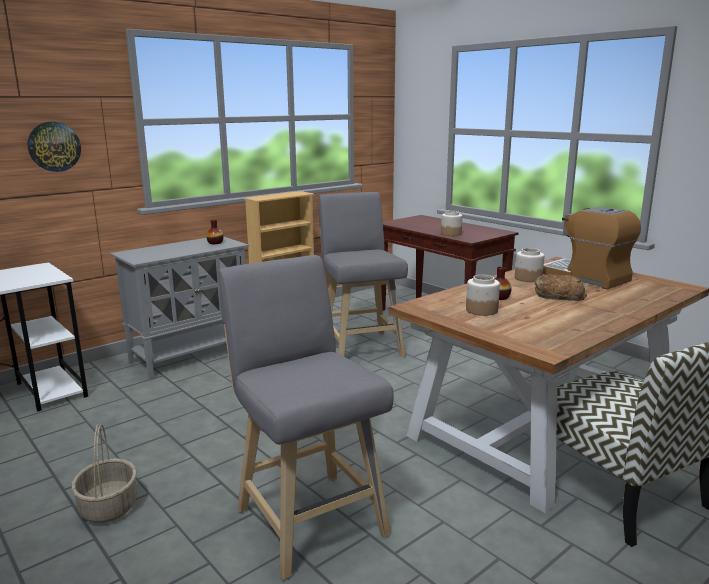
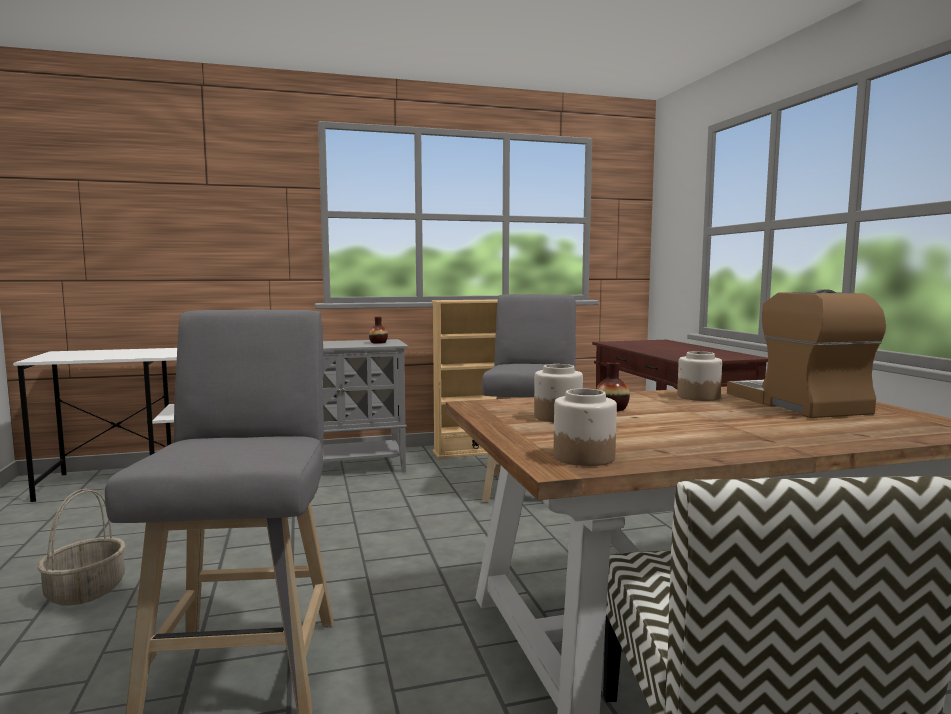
camera: 25 degrees right, 10 degrees down
wall clock [27,122,81,172] -> none
jar [441,211,462,236] -> jar moved to [554,389,617,466]
bread [535,274,587,301] -> none

